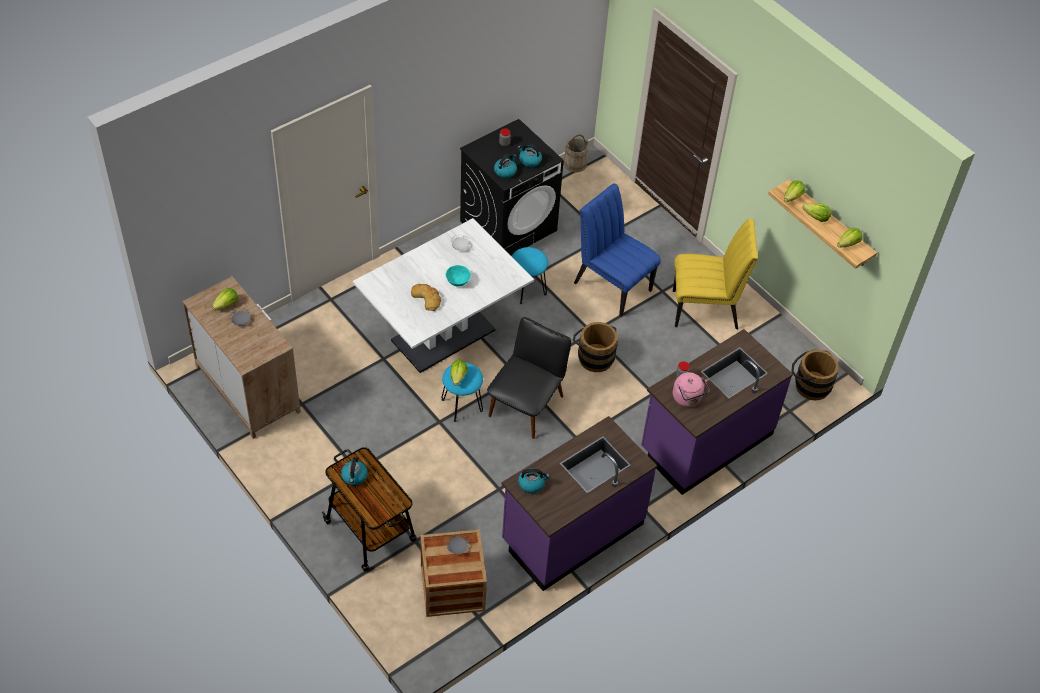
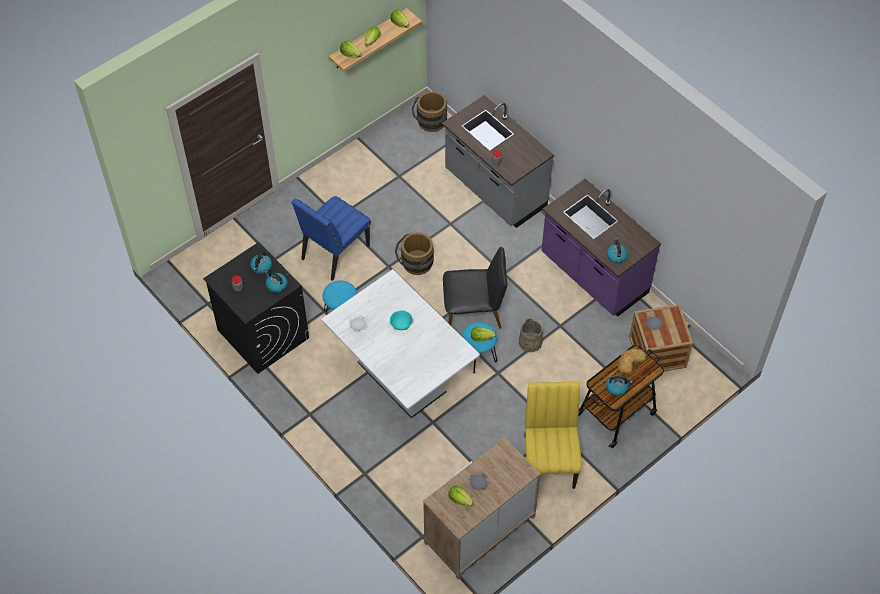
camera: 90 degrees left, 5 degrees up
bread [411,284,441,311] -> bread moved to [618,349,646,374]
black chair [487,317,571,439] -> black chair turned 150 degrees clockwise [443,247,508,329]
beige bucket [563,135,589,172] -> beige bucket moved to [519,318,543,352]
purple counter [641,329,793,495] -> grey counter [442,95,554,228]
yellow chair [673,218,758,329] -> yellow chair moved to [524,381,581,489]
pink kettle [673,372,710,407] -> none

